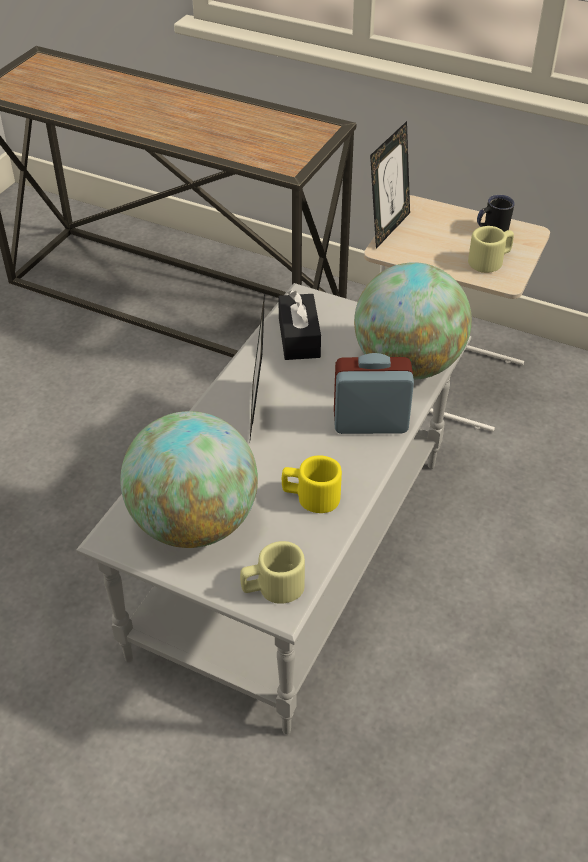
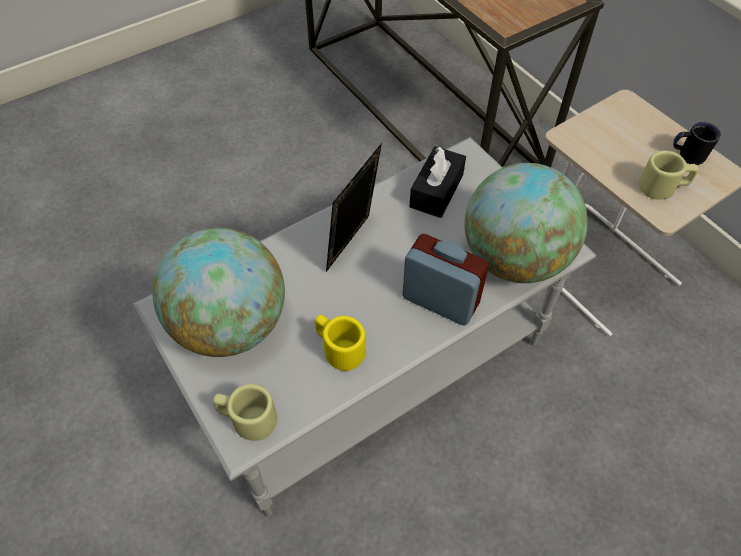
camera: 30 degrees right, 10 degrees up
picture frame [370,121,410,249] -> none

